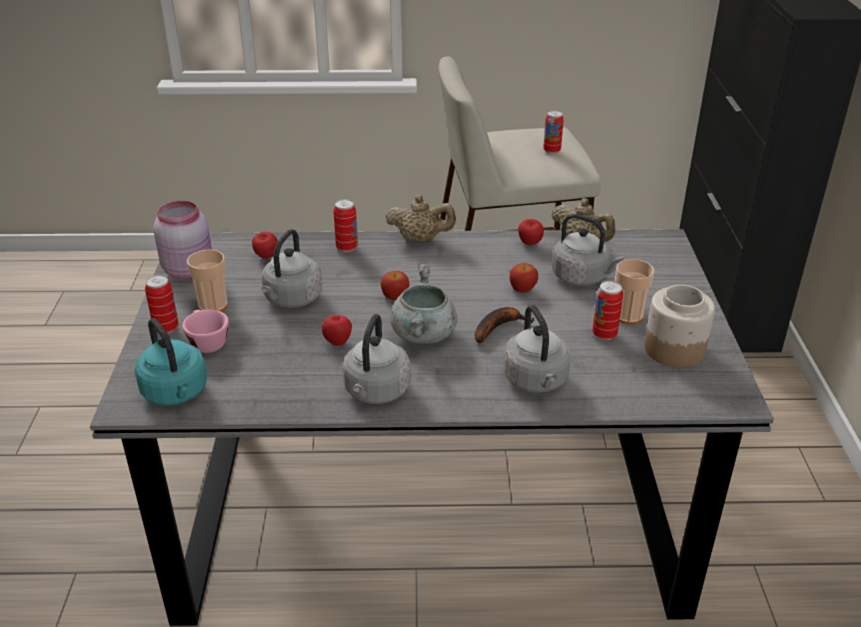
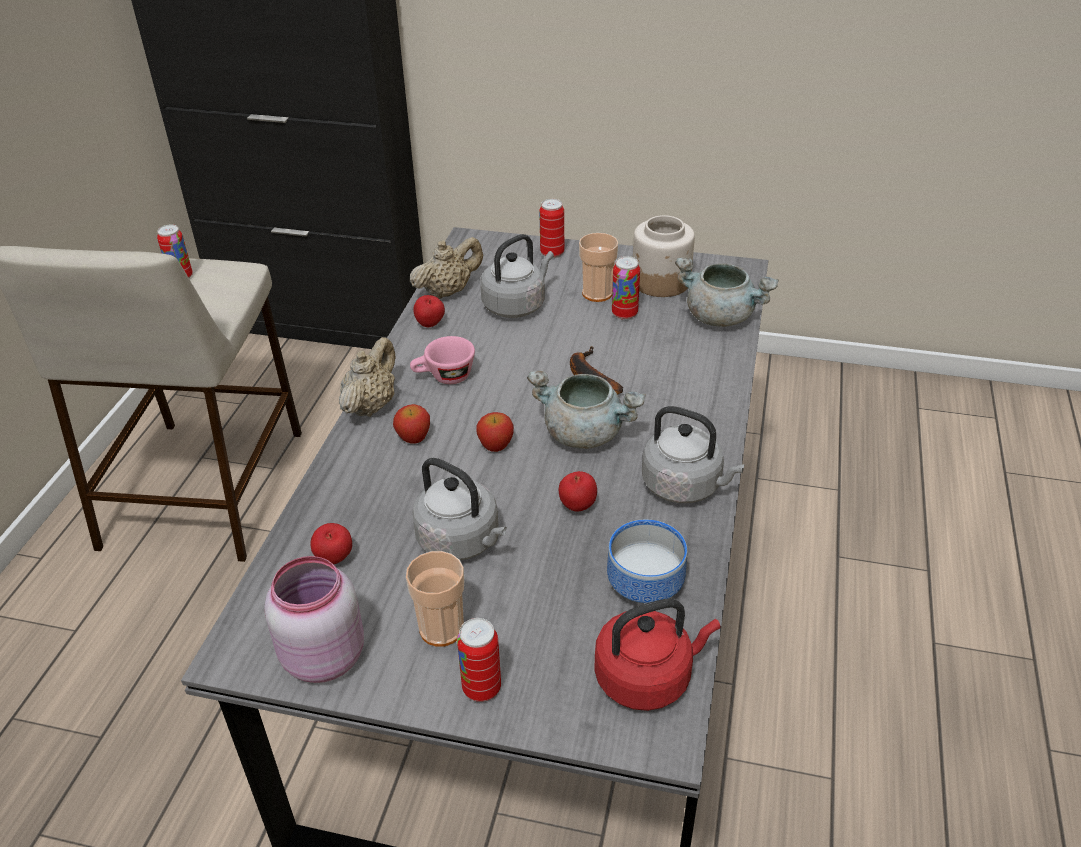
camera: 75 degrees left, 5 degrees up
turquoise kettle [135,318,207,405] -> red kettle [594,599,720,711]
pink cup [182,310,229,353] -> pink cup moved to [410,336,475,384]
can [333,199,358,252] -> can moved to [539,199,564,258]
grey kettle [503,305,571,393] -> none
apple [510,263,538,293] -> apple moved to [393,404,430,444]
none -> bowl [607,520,687,603]
none -> grey cooking pot [675,257,779,327]

